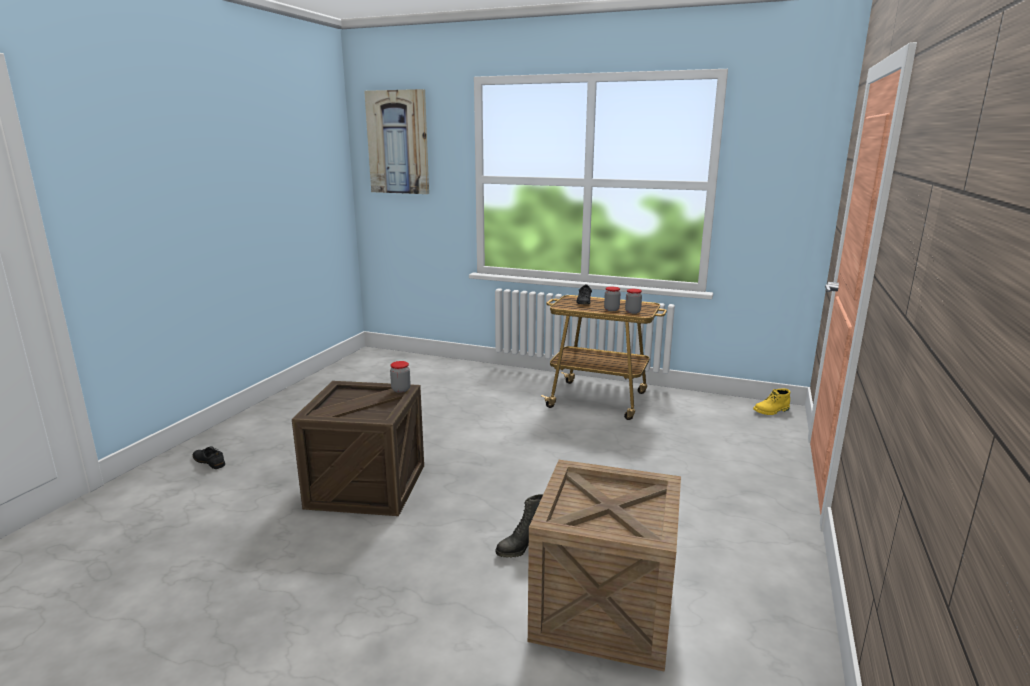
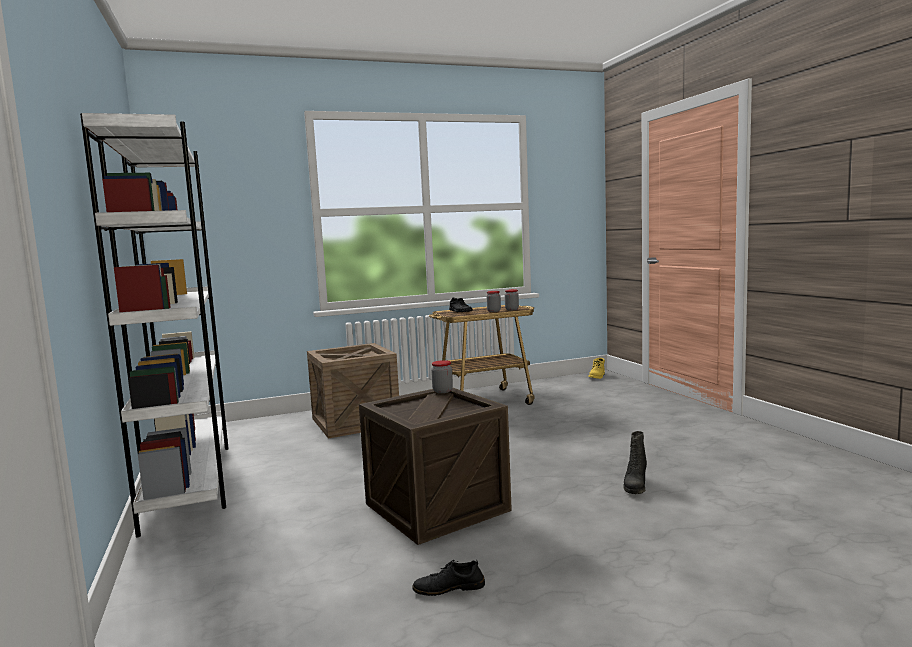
camera: 40 degrees left, 10 degrees down
black shoe [193,446,225,469] -> black shoe moved to [412,560,485,596]
picture [364,89,429,194] -> none
crate [528,460,681,672] -> crate moved to [307,343,399,439]
none -> white bookcase [80,113,229,537]

